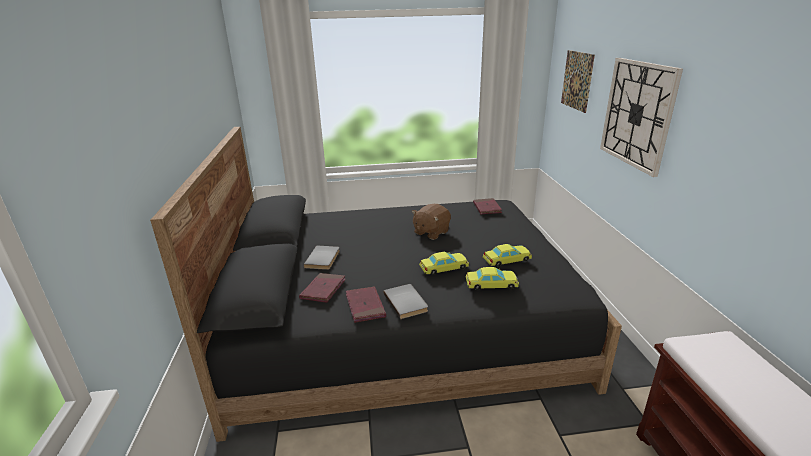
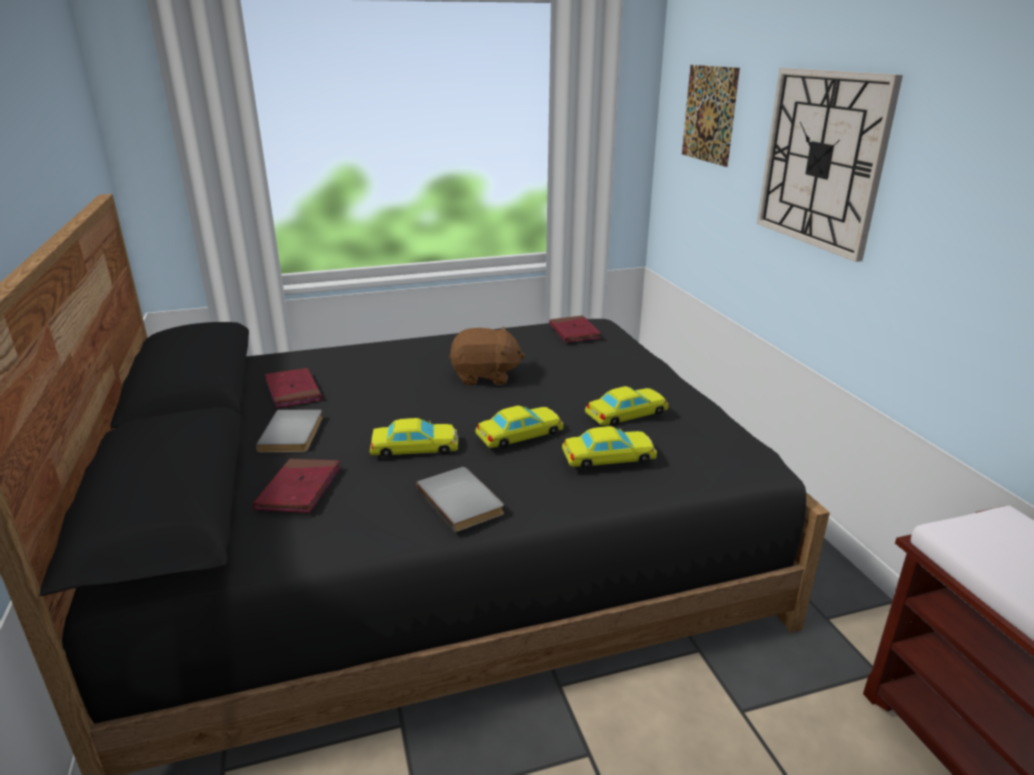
camera: 10 degrees left, 0 degrees up
red book [346,286,386,323] -> red book moved to [265,368,322,408]
brown plush toy [412,204,451,240] -> brown plush toy turned 120 degrees counterclockwise [449,327,525,385]
none -> yellow toy car [370,418,459,458]

